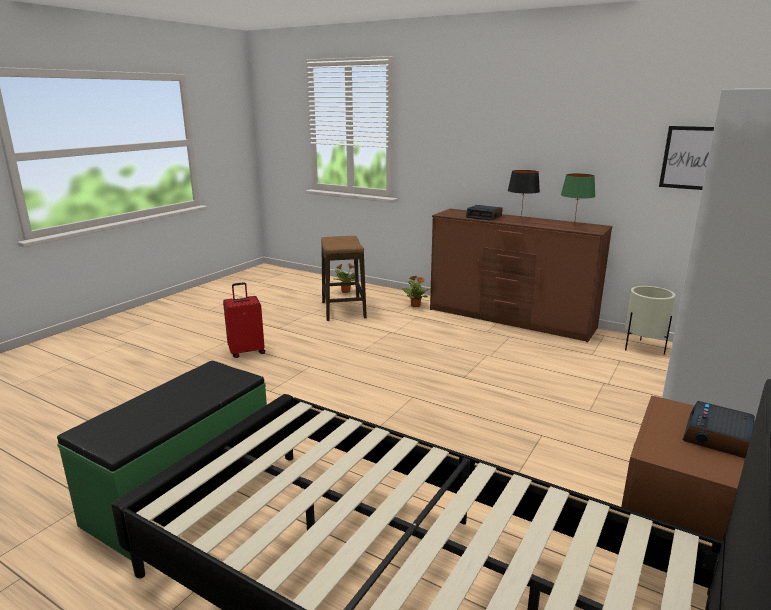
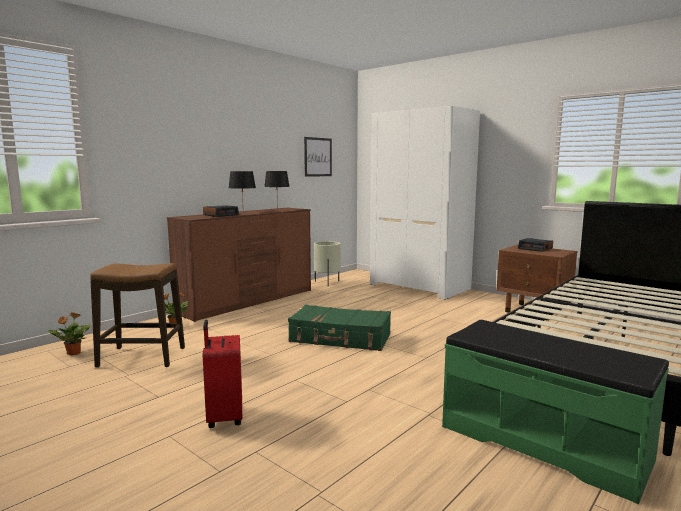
camera: 80 degrees left, 10 degrees down
green table lamp [561,173,595,225] -> black table lamp [264,171,290,210]
none -> green suitcase [288,305,391,351]

